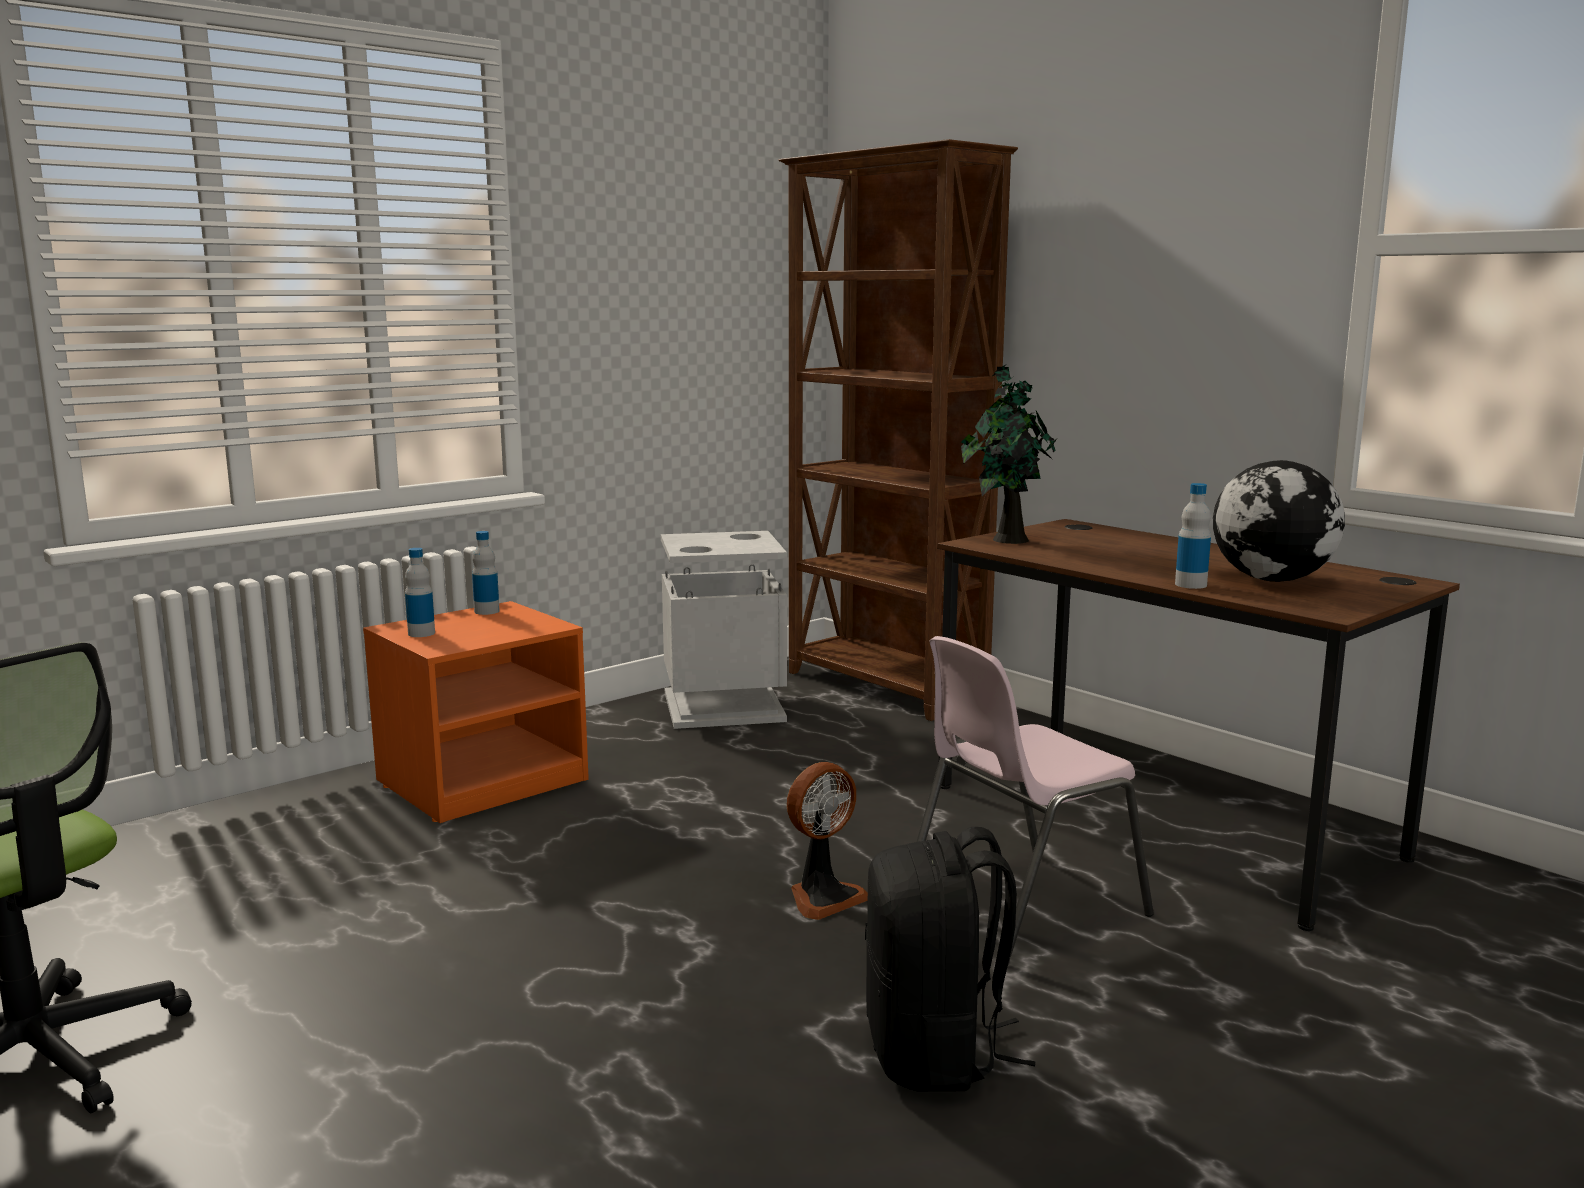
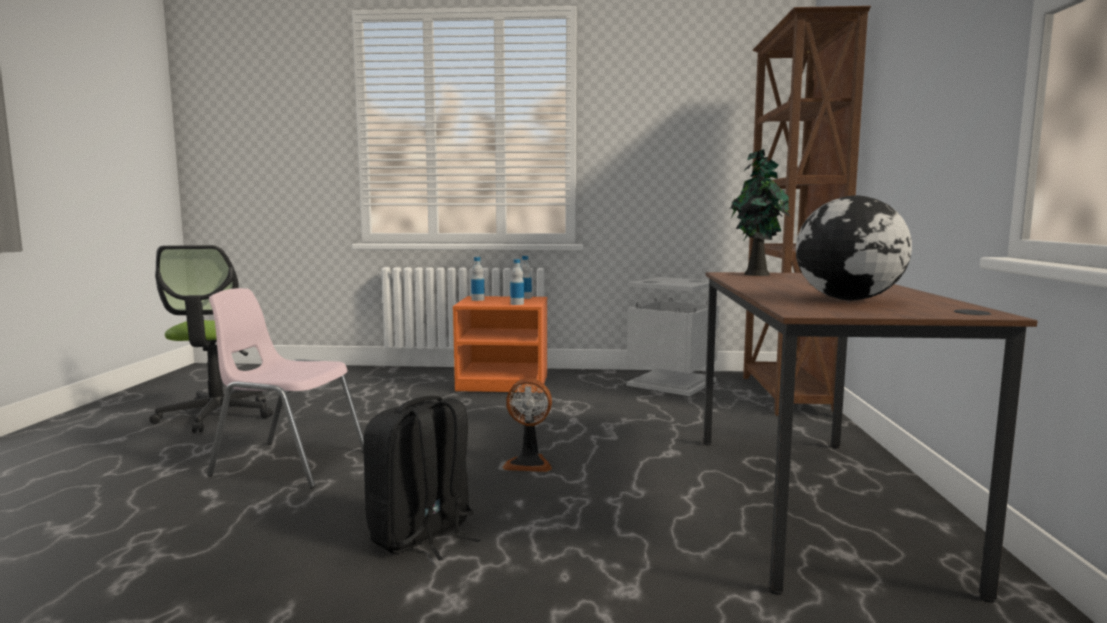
camera: 45 degrees right, 5 degrees down
pink chair [917,636,1154,965] -> pink chair moved to [207,288,364,489]
bottle [1175,483,1211,589] -> bottle moved to [510,259,524,305]

